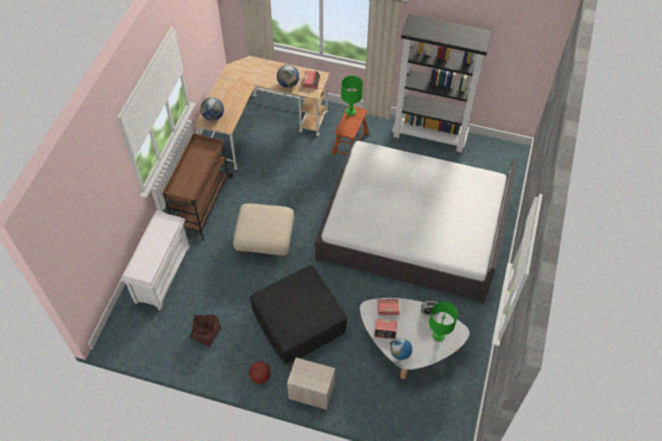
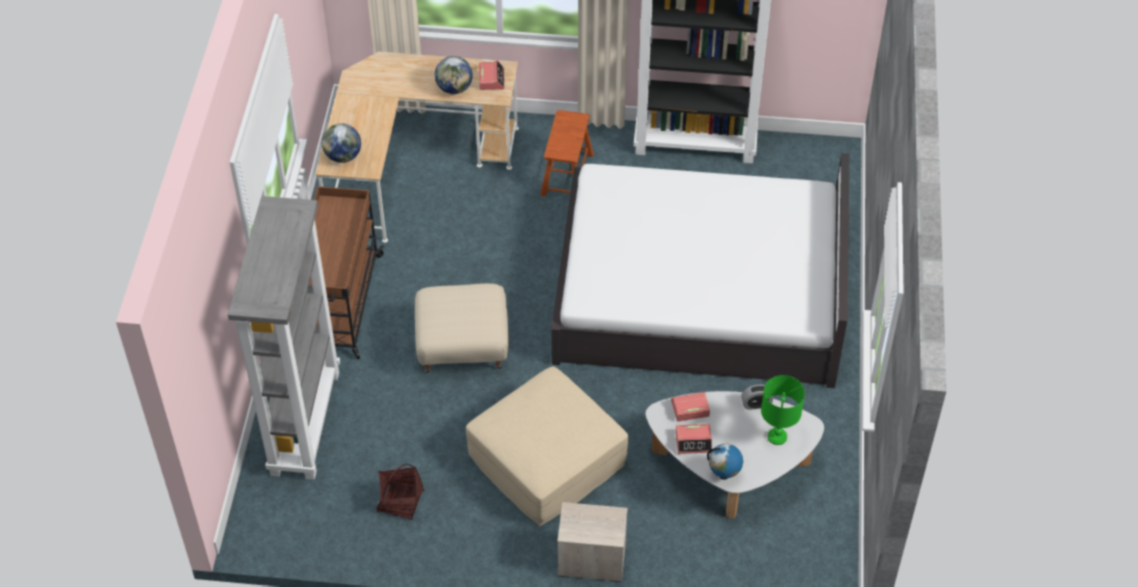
camera: 10 degrees left, 5 degrees down
white bench [121,210,190,310] -> grey bookcase [228,196,340,480]
basketball [249,362,271,384] -> none
black ottoman [250,266,347,364] -> beige ottoman [466,366,628,526]
green table lamp [341,76,363,116] -> none

